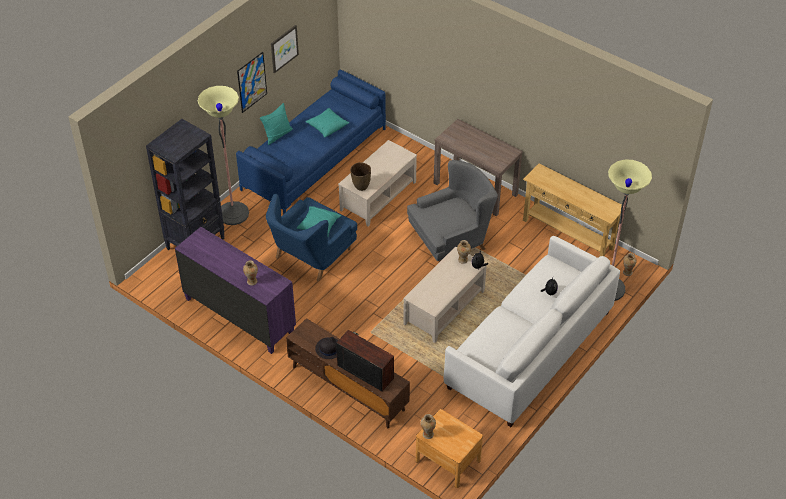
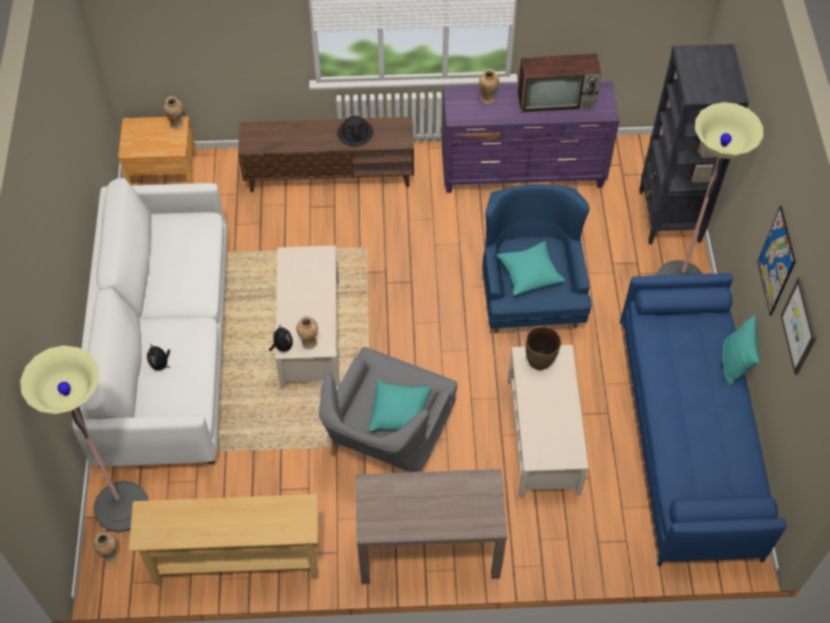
camera: 140 degrees right, 10 degrees up
turquoise pillow [306,108,349,137] -> turquoise pillow moved to [369,380,431,431]
television [336,330,394,392] -> television moved to [518,54,601,113]

